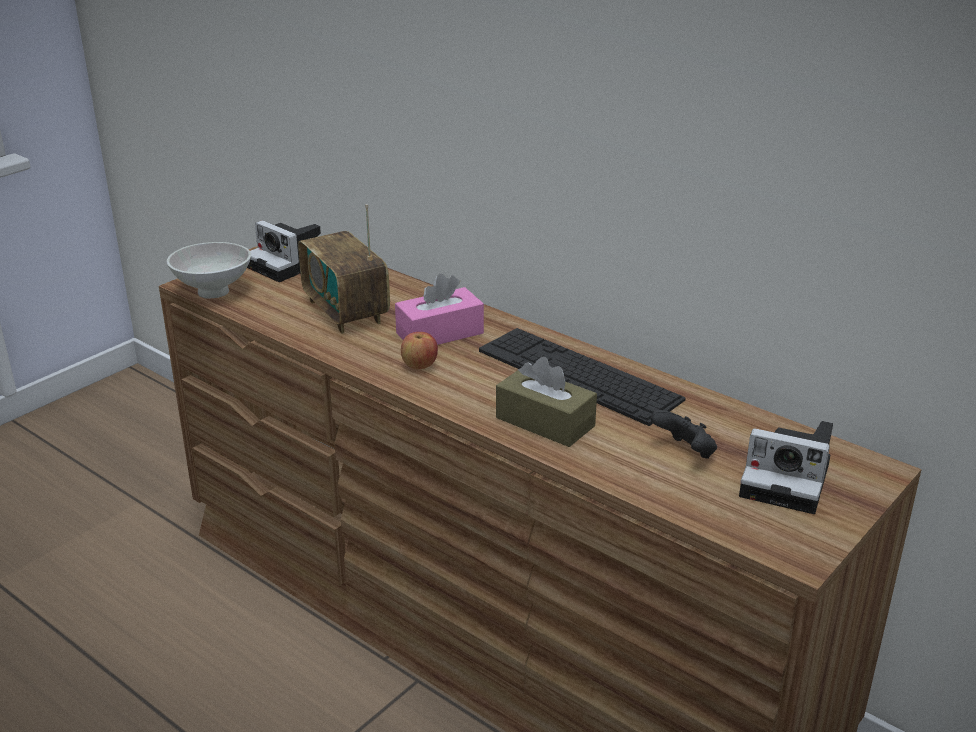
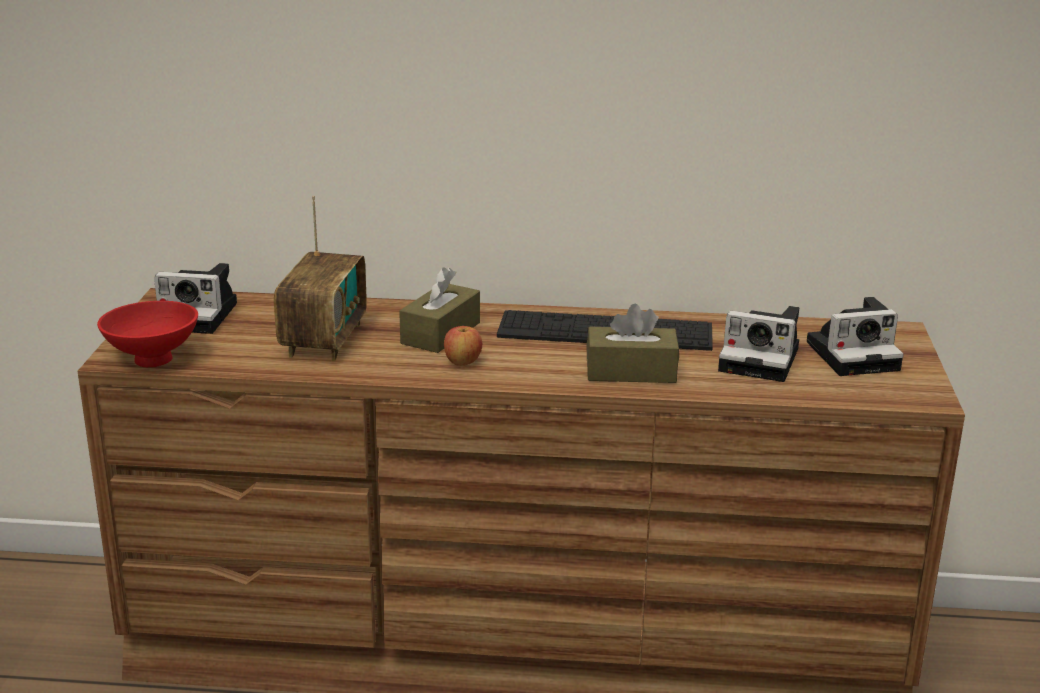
camera: 35 degrees left, 5 degrees down
white bowl [167,242,251,299] -> red bowl [97,301,198,367]
radio [298,204,390,334] -> radio turned 105 degrees counterclockwise [274,196,367,361]
pink tissue box [395,274,484,345] -> brown tissue box [399,267,480,353]
black game controller [651,410,717,459] -> camera [718,306,799,382]

